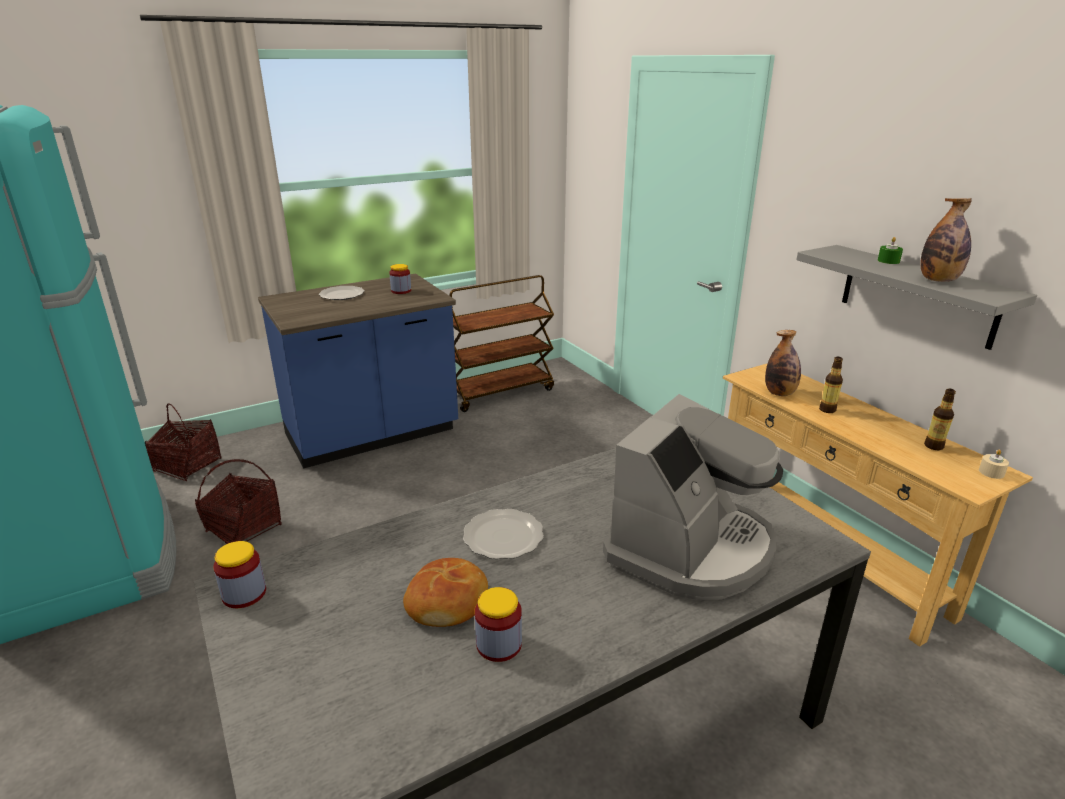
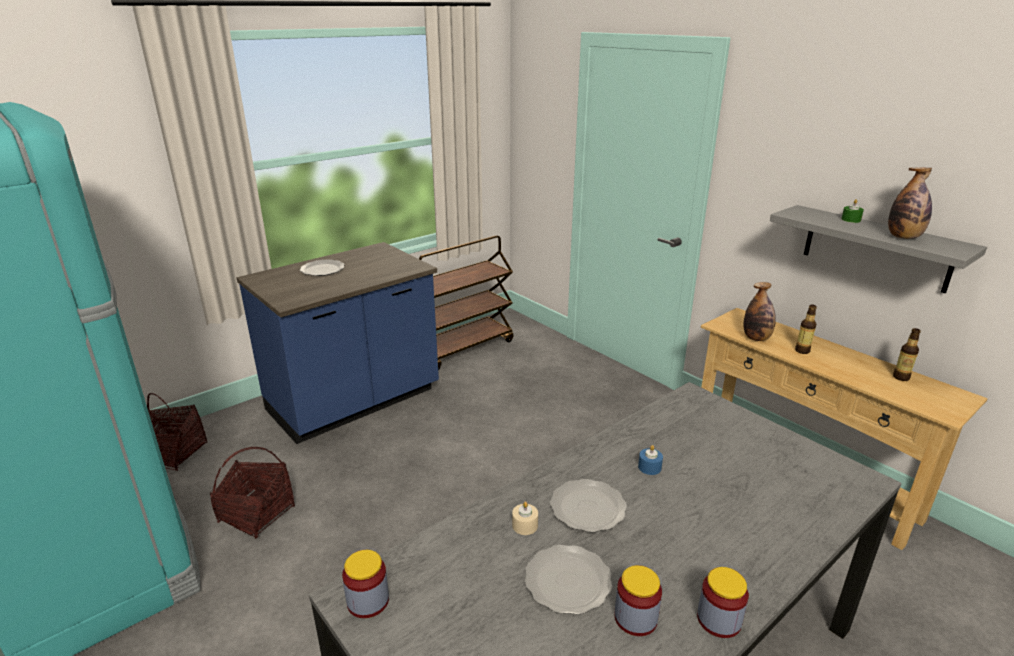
camera: 10 degrees left, 0 degrees up
jar [389,264,411,294] -> jar moved to [697,567,749,638]
bread [403,558,488,627] -> plate [525,545,612,615]
coffee machine [603,394,783,600] -> none
beige candle [979,449,1009,479] -> beige candle moved to [512,502,538,535]
none -> blue candle [638,445,663,475]

